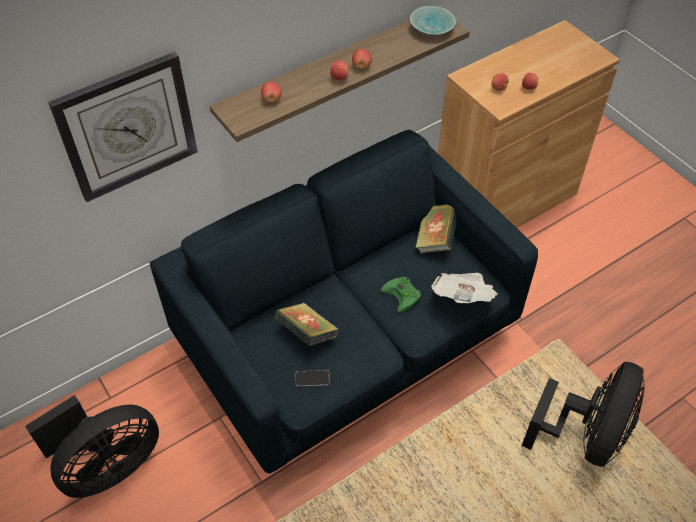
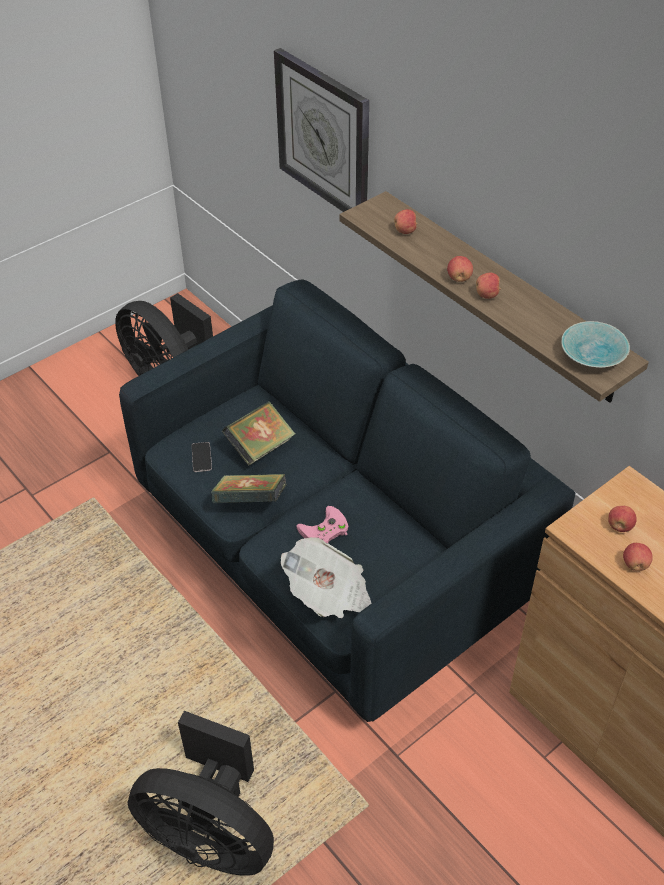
camera: 85 degrees right, 5 degrees down
green game controller [380,277,421,313] -> pink game controller [297,506,348,543]
book [416,204,457,253] -> book moved to [211,474,286,503]

